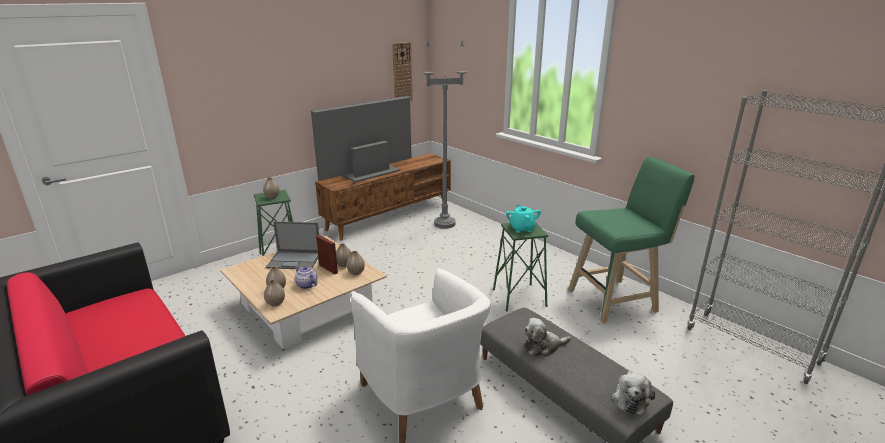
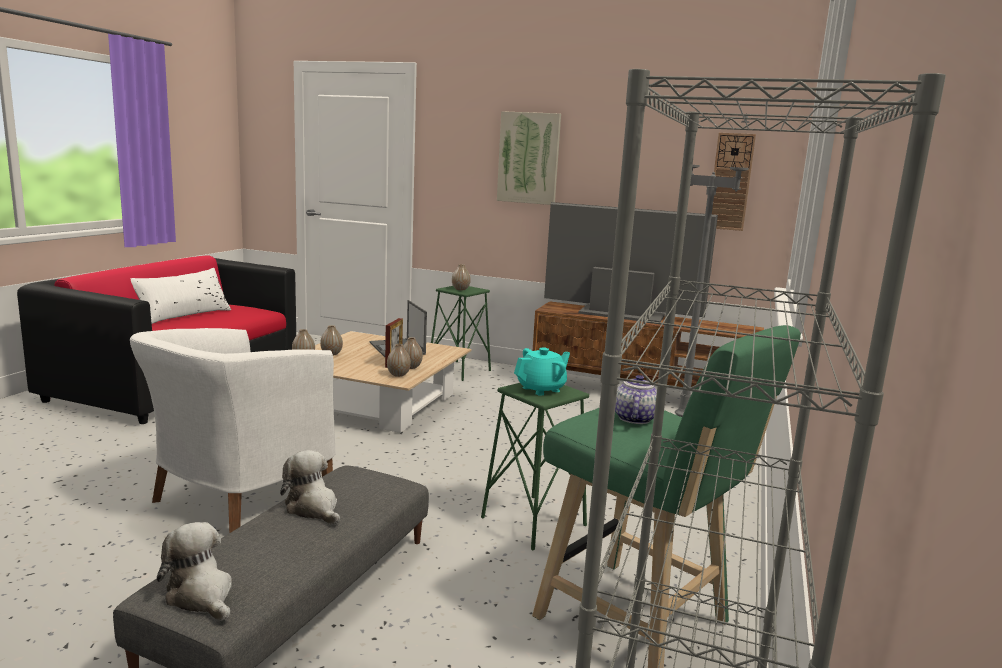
camera: 60 degrees right, 10 degrees down
teapot [295,266,317,289] -> teapot moved to [615,375,657,424]
plush toy [612,371,655,415] -> plush toy turned 60 degrees clockwise [157,522,232,621]
none -> white pillow [131,268,231,324]
none -> picture [497,111,561,205]

